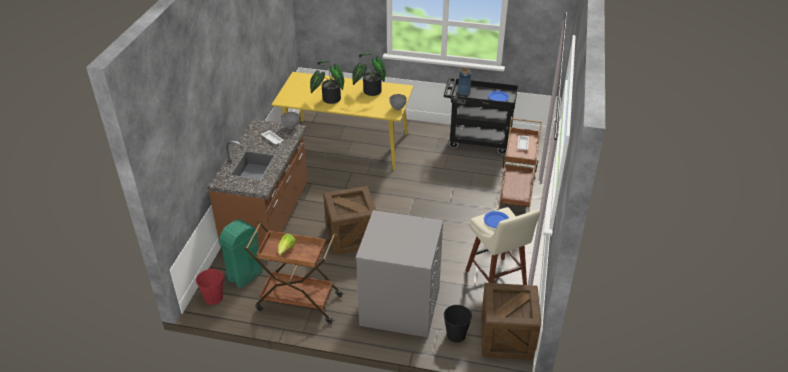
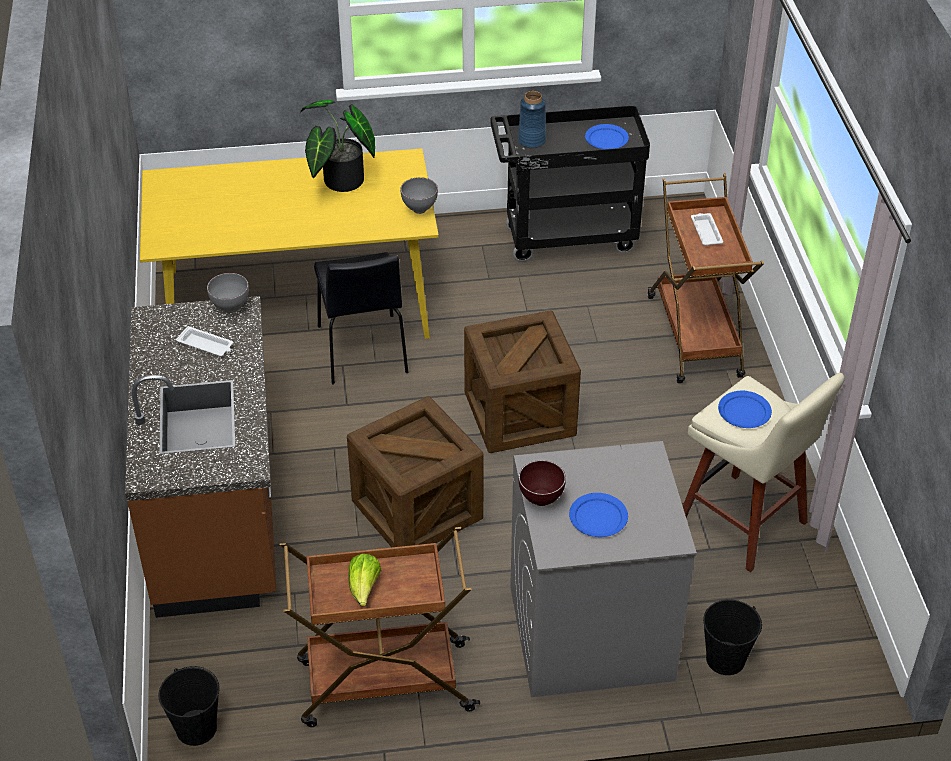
camera: 20 degrees left, 5 degrees up
red bucket [196,268,223,305] -> black bucket [158,666,220,746]
green trash can [218,220,263,289] -> none
potted plant [310,60,344,104] -> none
crate [481,283,541,360] -> crate moved to [464,310,581,453]
none -> black chair [314,252,409,385]
none -> brown bowl [519,460,566,506]
none -> blue plate [569,493,628,537]

